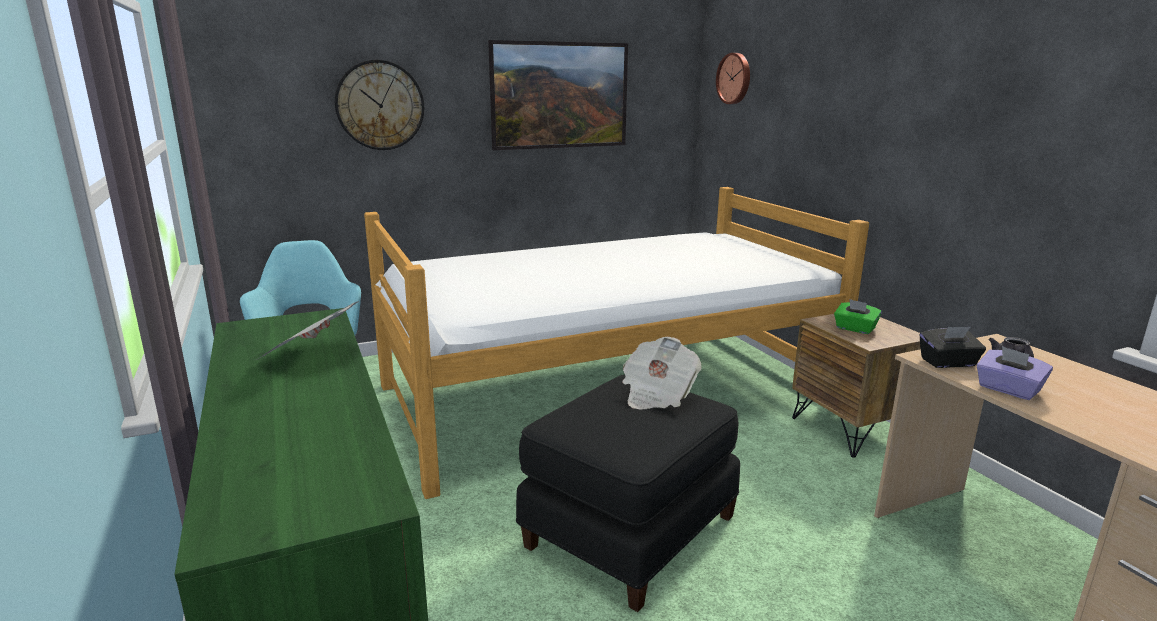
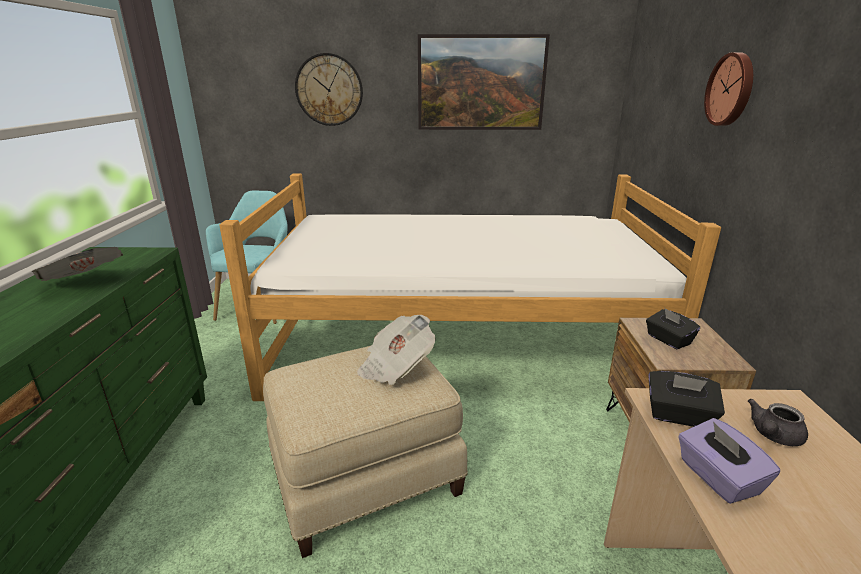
camera: 25 degrees right, 5 degrees up
black ottoman [516,375,740,612] -> beige ottoman [263,346,468,558]
wall clock [716,53,750,104] -> wall clock moved to [704,52,753,126]
green tissue box [834,299,882,334] -> black tissue box [646,308,700,349]

